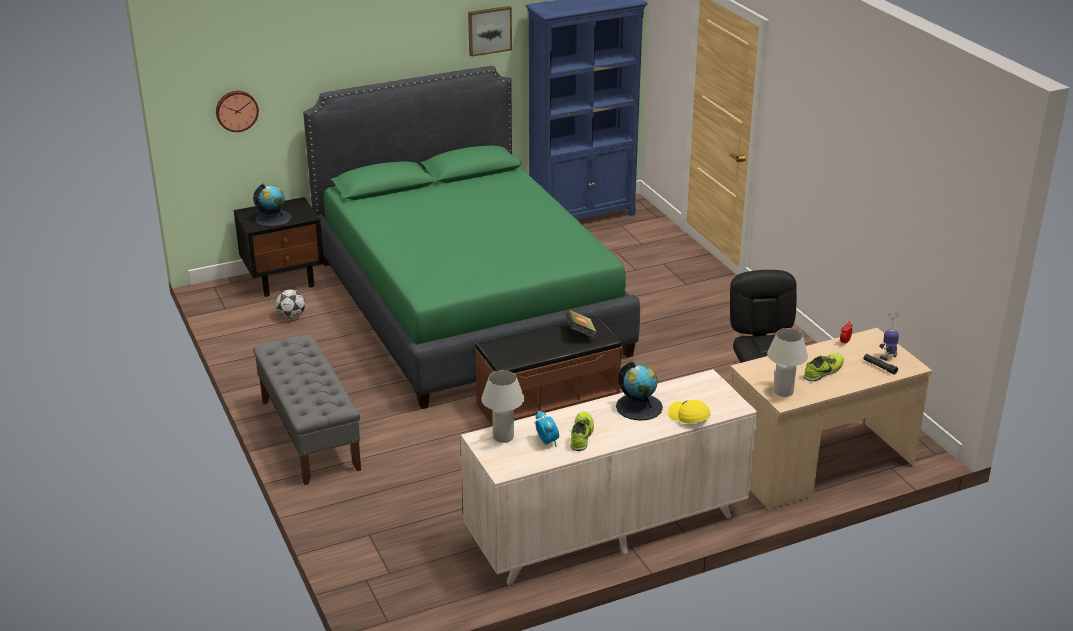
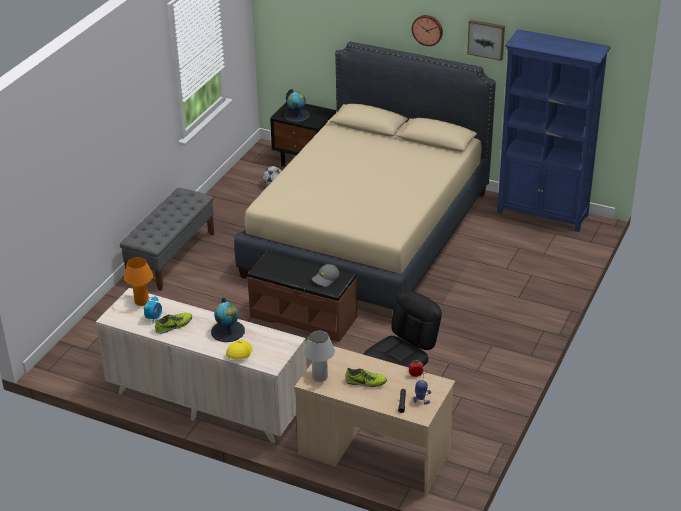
camera: 50 degrees right, 5 degrees up
wall clock [216,91,259,132] -> wall clock moved to [412,15,443,46]
green bed [303,66,640,409] -> beige bed [234,42,496,311]
white table lamp [481,370,524,443] -> orange table lamp [124,257,153,306]
book [566,310,596,338] -> grey cap [312,264,339,287]

